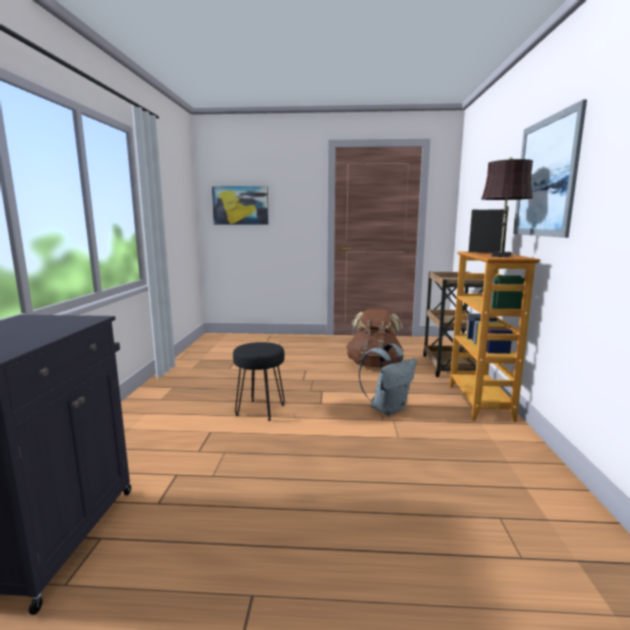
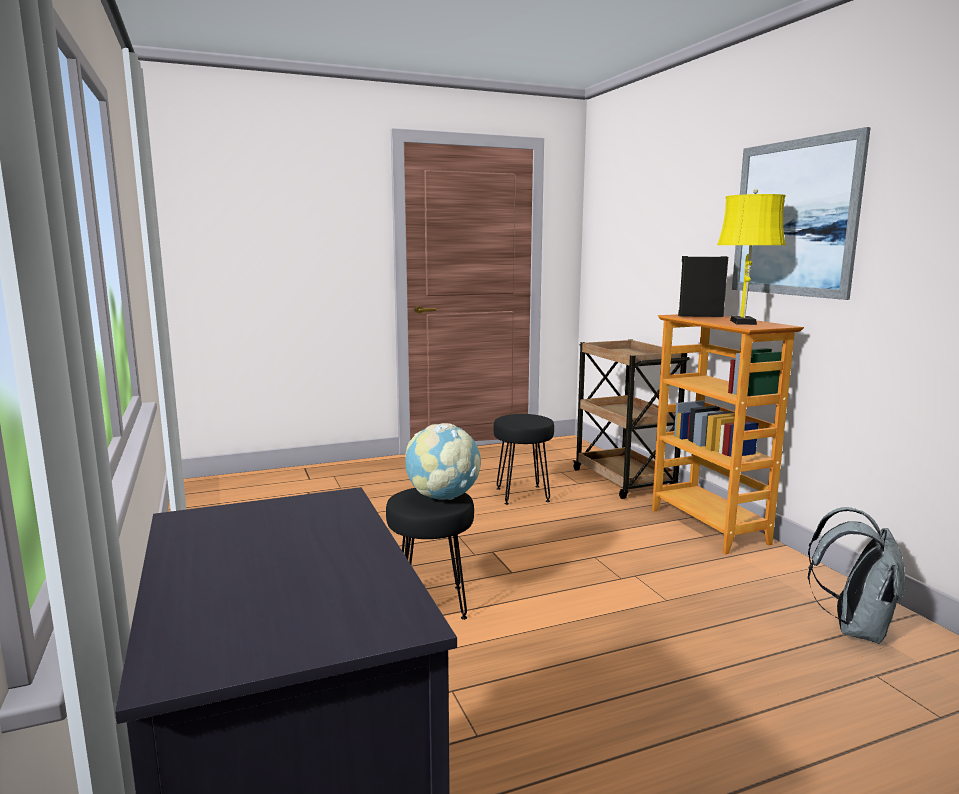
camera: 25 degrees left, 0 degrees up
picture [212,186,269,225] -> none
brown backpack [346,309,404,367] -> black stool [493,414,554,505]
grey backpack [359,344,417,416] -> grey backpack moved to [808,507,905,644]
brown table lamp [481,157,533,257] -> yellow table lamp [717,189,786,325]
none -> globe [405,423,481,500]

